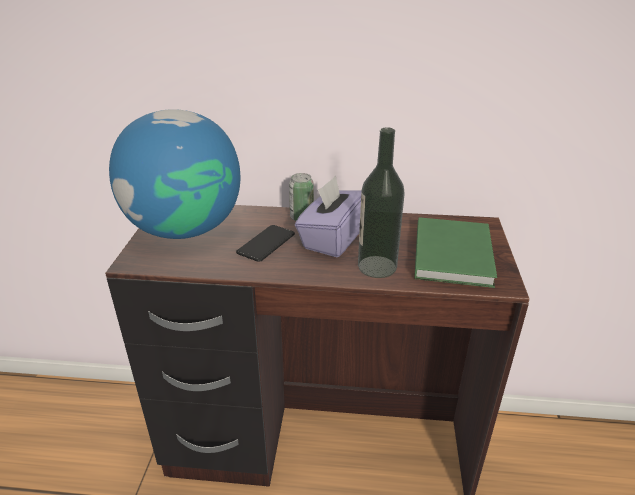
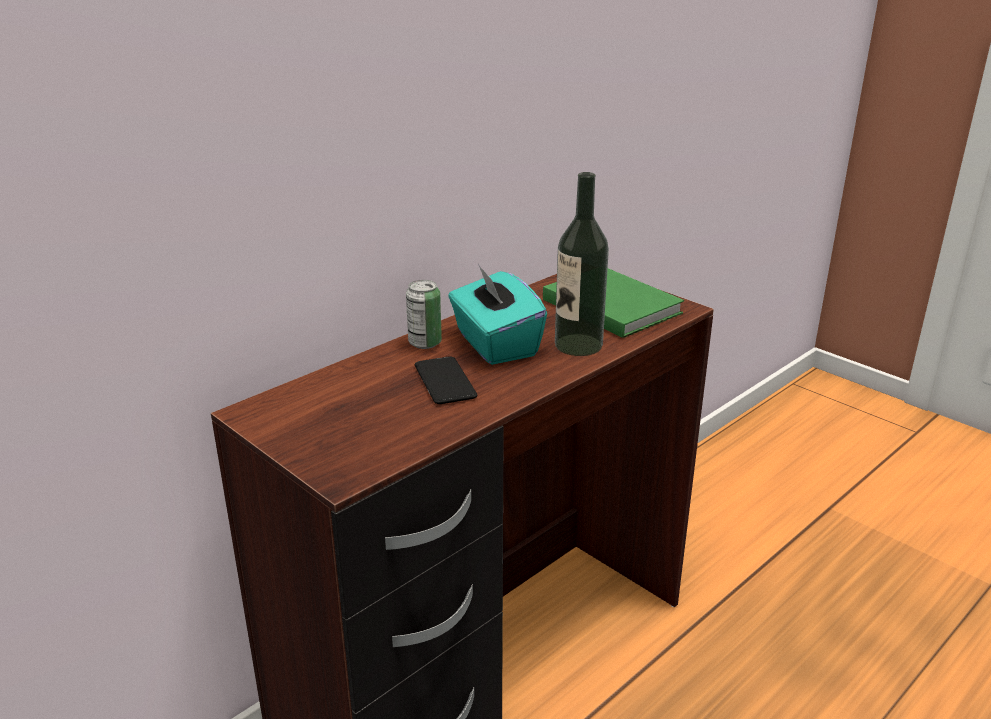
camera: 50 degrees left, 5 degrees down
globe [109,109,240,239] -> none
purple tissue box [295,176,361,257] -> turquoise tissue box [448,264,547,365]

